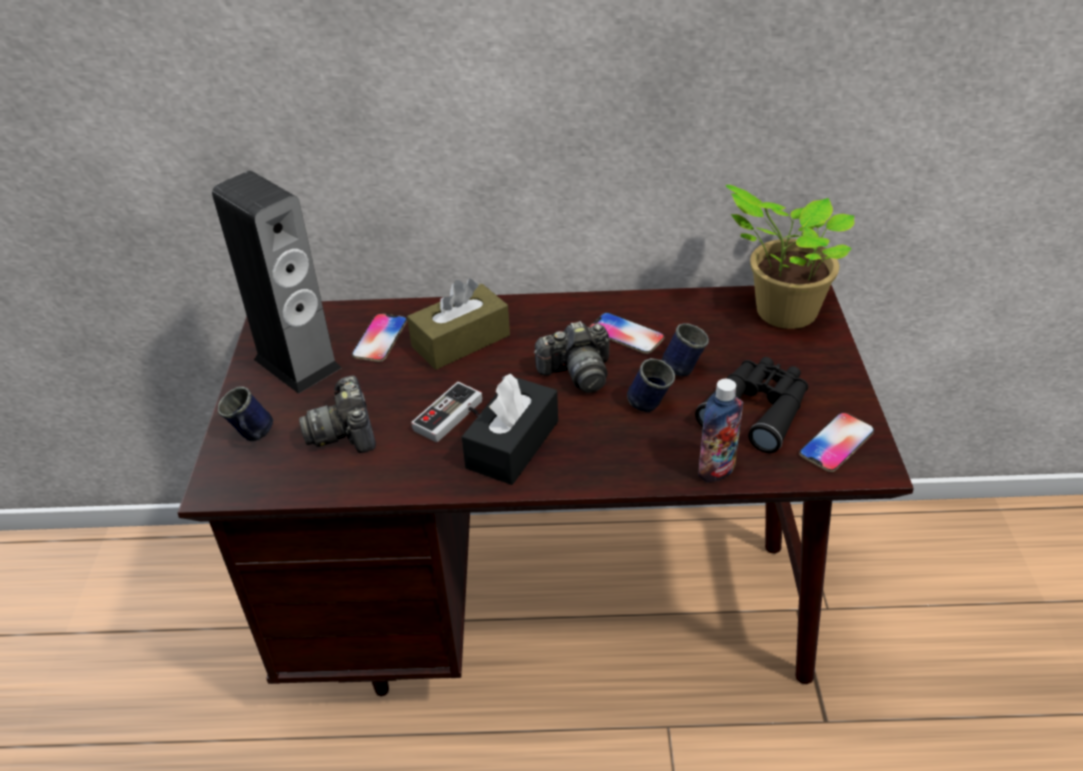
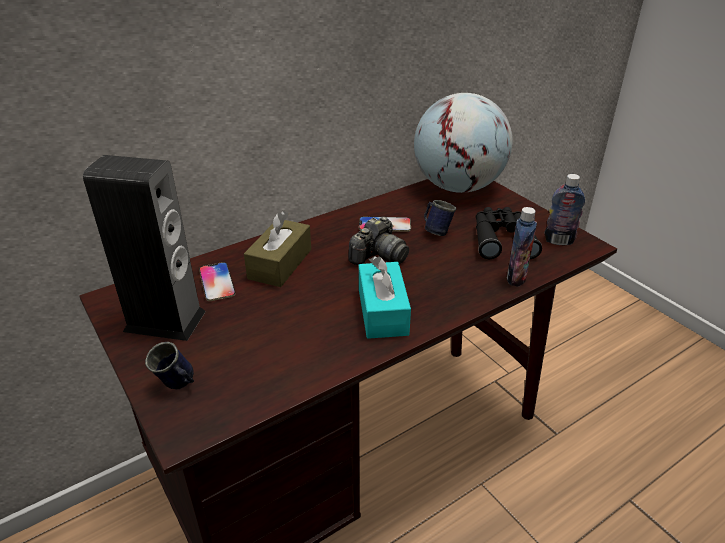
camera: 35 degrees left, 5 degrees down
camera [299,375,376,453] -> none
game controller [411,382,482,442] -> none
black tissue box [462,374,558,485] -> turquoise tissue box [359,256,411,339]
blue mug [627,358,675,412] -> none
potted plant [726,185,855,329] -> globe [414,93,513,193]
phone [799,412,874,472] -> bottle [545,174,585,245]

